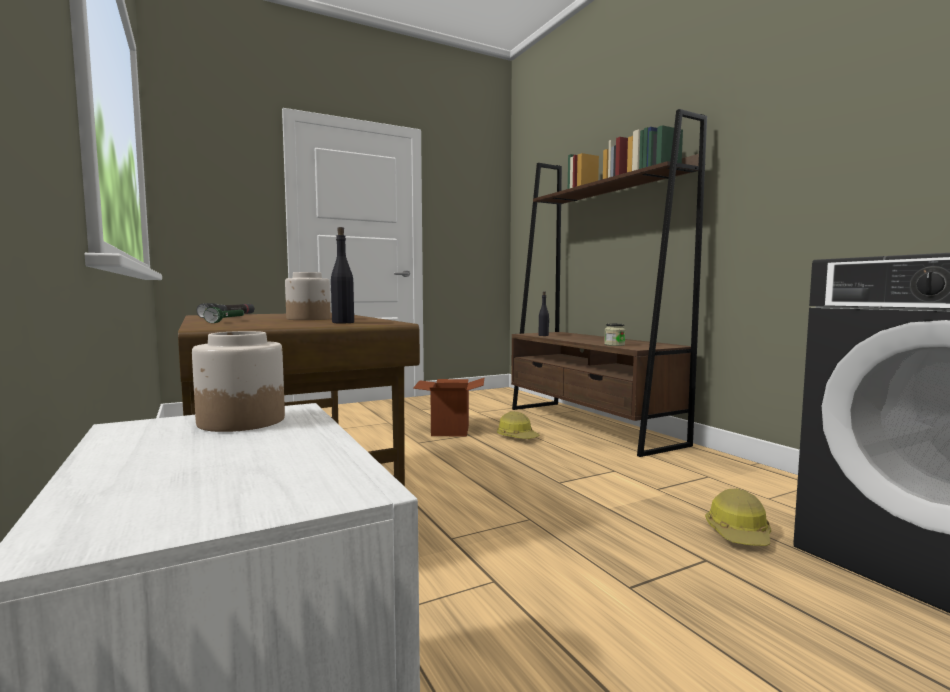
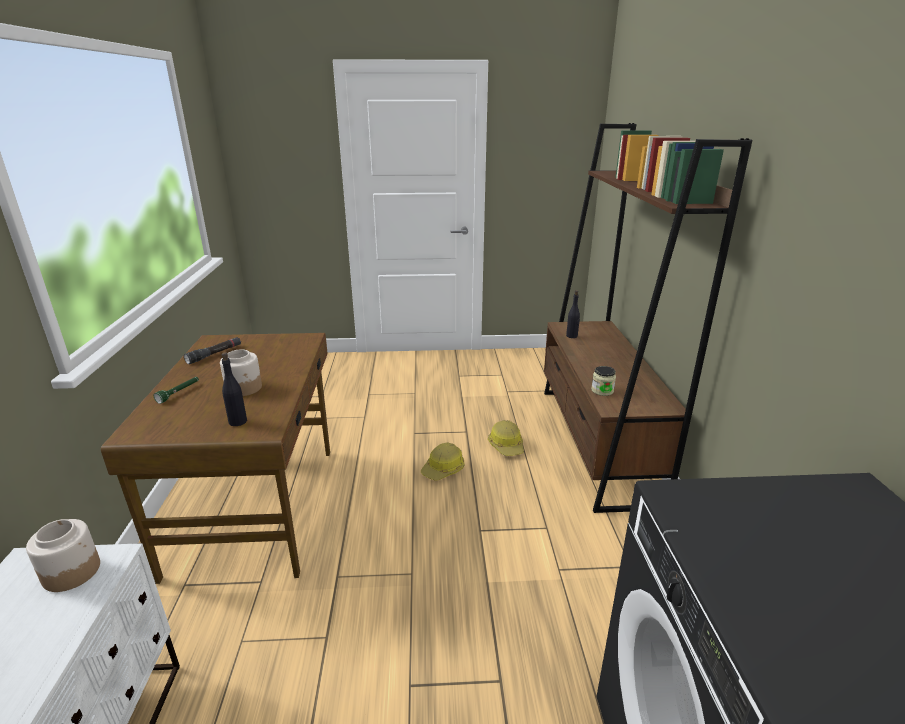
camera: 25 degrees right, 20 degrees up
cardboard box [413,378,484,437] -> none
hard hat [705,488,771,546] -> hard hat moved to [421,442,465,481]

